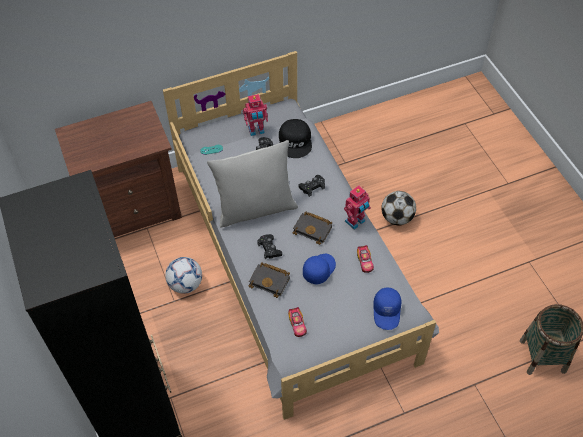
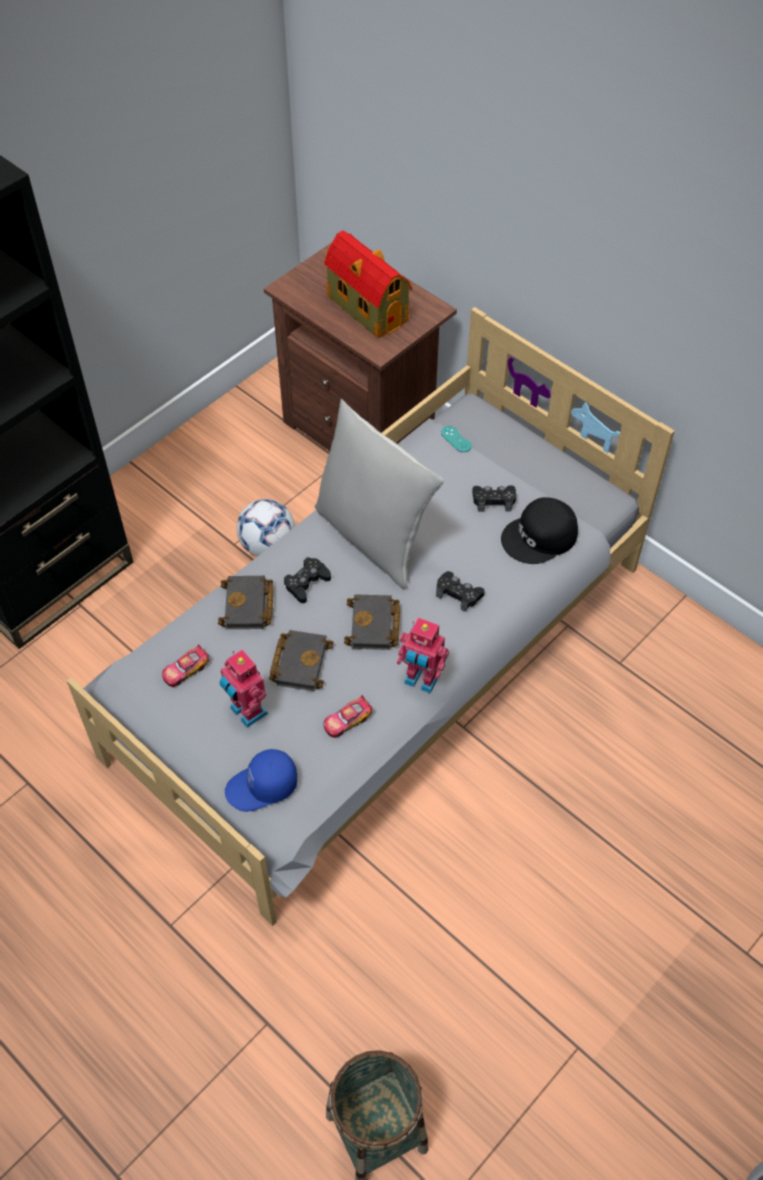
camera: 65 degrees right, 0 degrees up
toy robot [243,94,268,136] -> toy robot moved to [220,649,268,728]
blue cap [303,254,336,285] -> black book [269,630,333,691]
football [381,191,416,226] -> none
none -> toy house [324,230,412,338]

